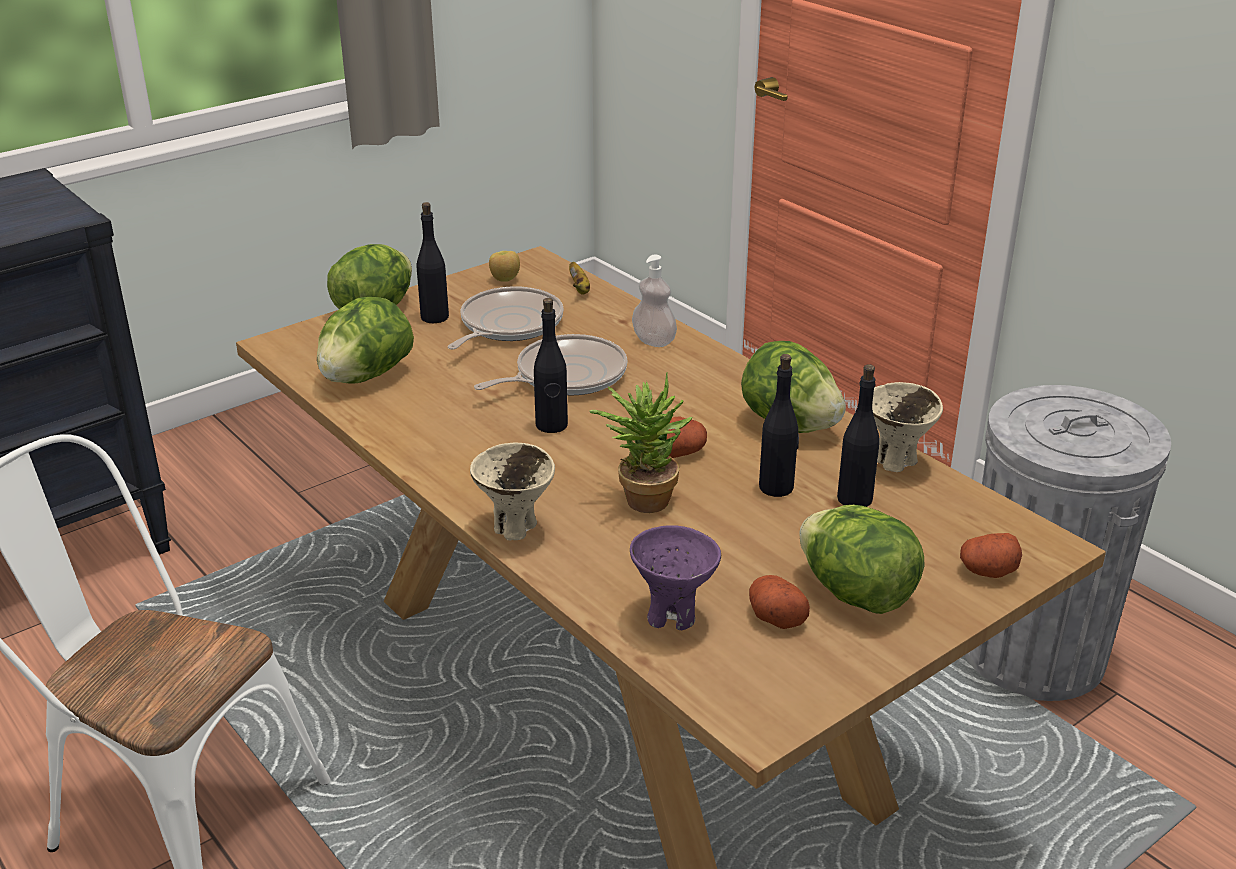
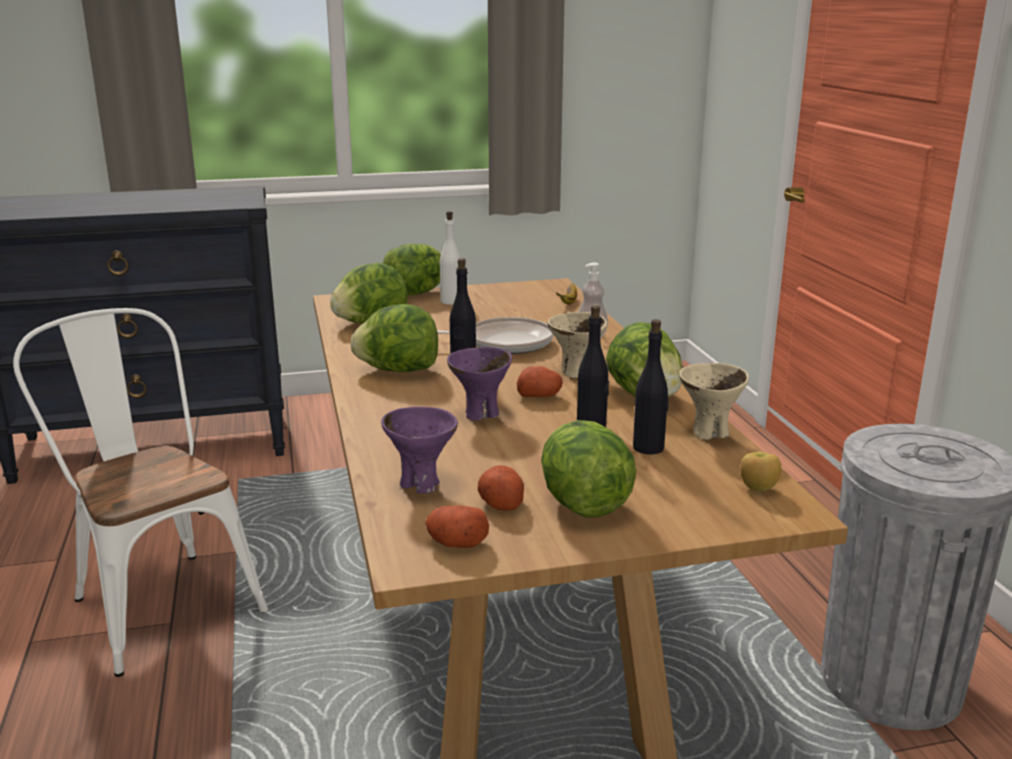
camera: 25 degrees right, 10 degrees down
black bottle [417,202,449,323] -> white bottle [440,211,461,305]
frying pan [448,286,564,350] -> none
beige bowl [470,442,555,540] -> beige bowl moved to [547,312,607,378]
apple [489,251,520,282] -> apple moved to [740,452,781,491]
potted plant [589,373,693,513] -> purple bowl [447,347,512,421]
potato [960,533,1022,578] -> potato moved to [425,505,489,548]
none -> lettuce [351,304,438,372]

